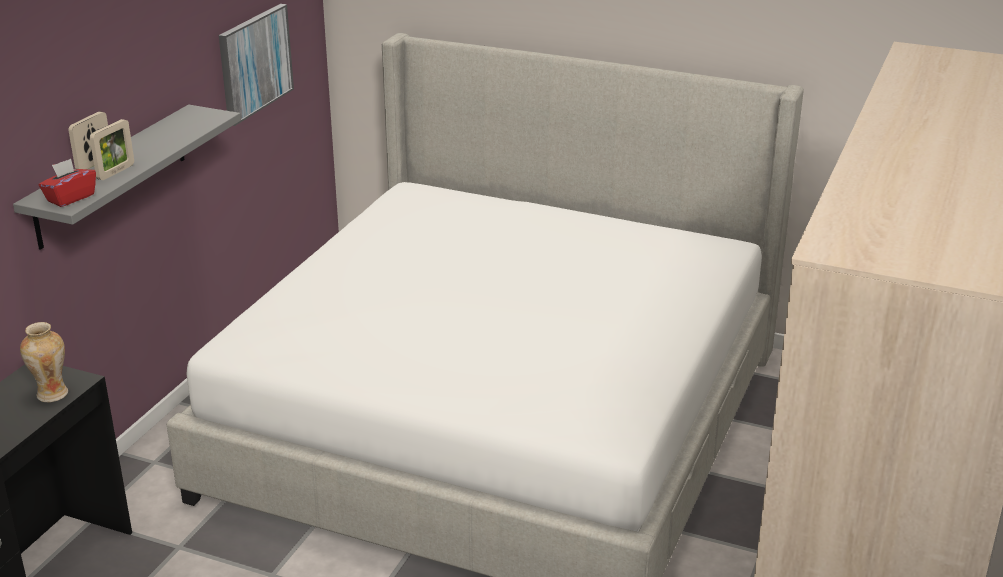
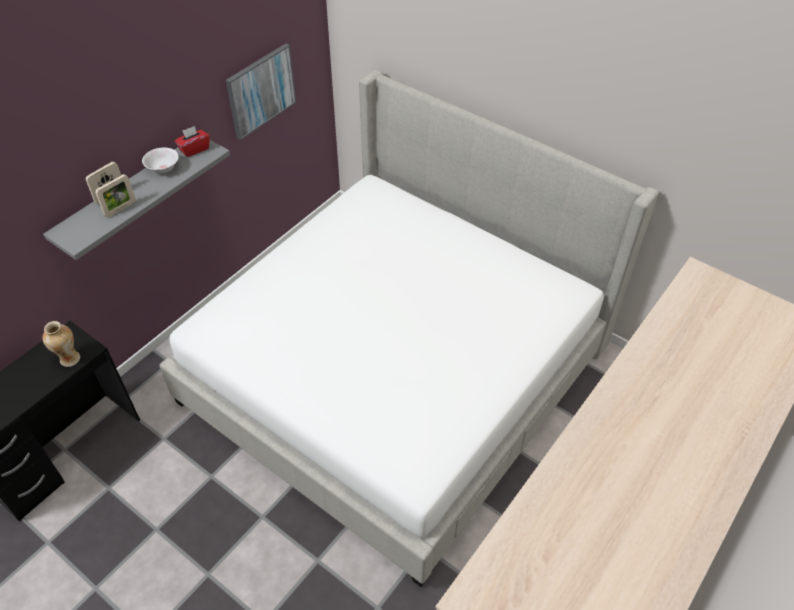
camera: 15 degrees right, 20 degrees up
red tissue box [39,159,96,207] -> red tissue box moved to [175,126,210,157]
none -> white bowl [142,147,179,173]

